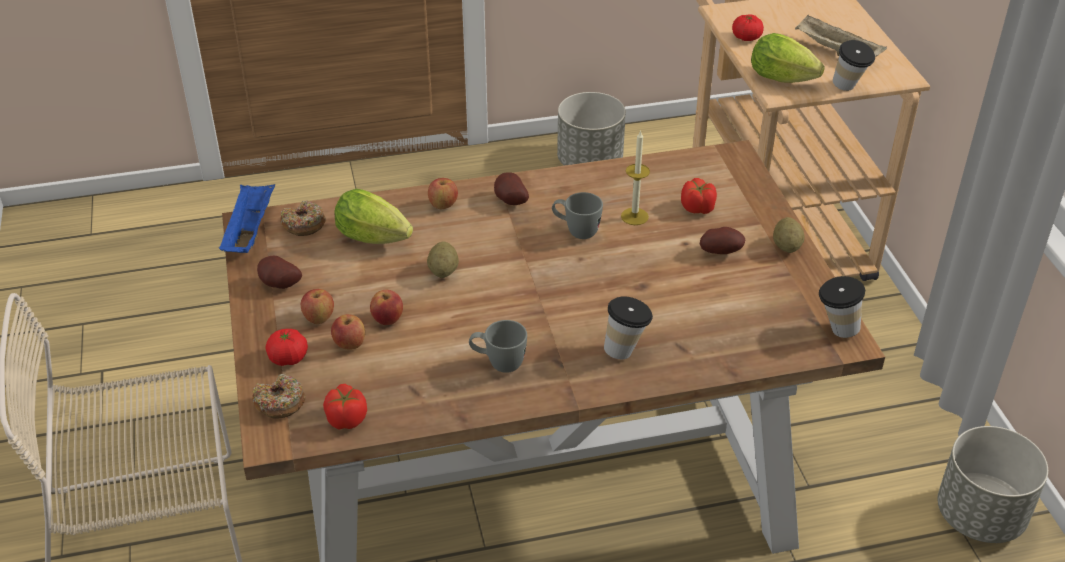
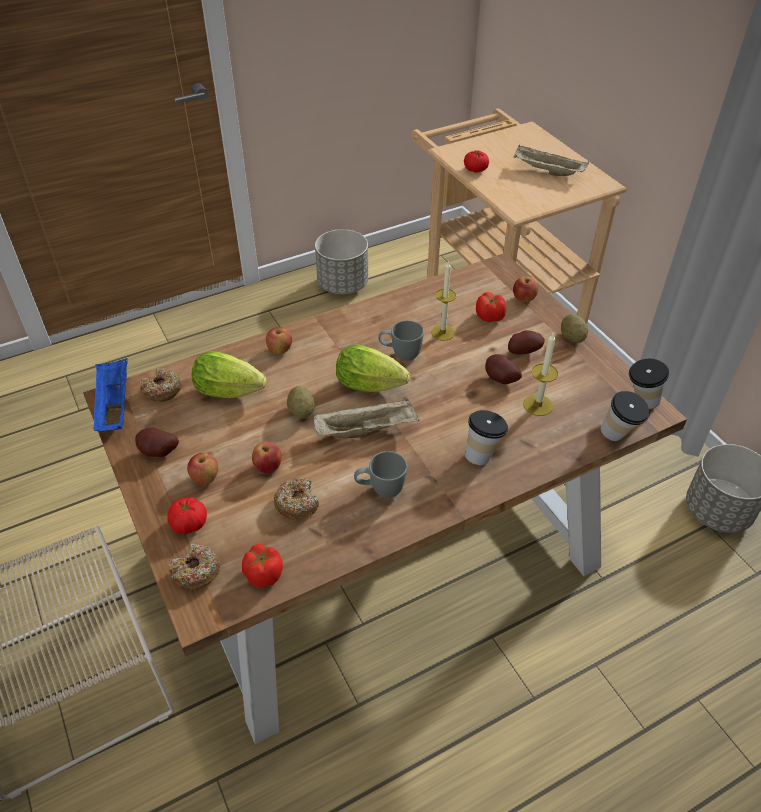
camera: 15 degrees left, 5 degrees up
apple [331,314,365,350] -> apple moved to [513,276,538,302]
potato [494,172,529,205] -> potato moved to [485,354,522,384]
lettuce [751,33,825,83] -> lettuce moved to [336,344,410,392]
cup [833,40,875,91] -> cup moved to [601,391,650,441]
none -> donut [274,478,319,520]
none -> beige tray [314,397,419,438]
none -> candle [523,333,558,416]

